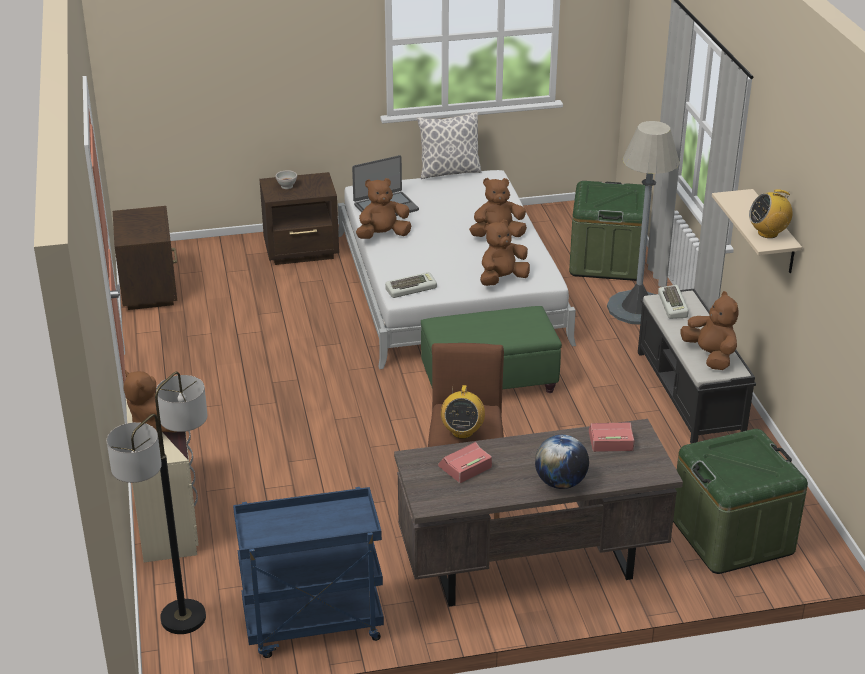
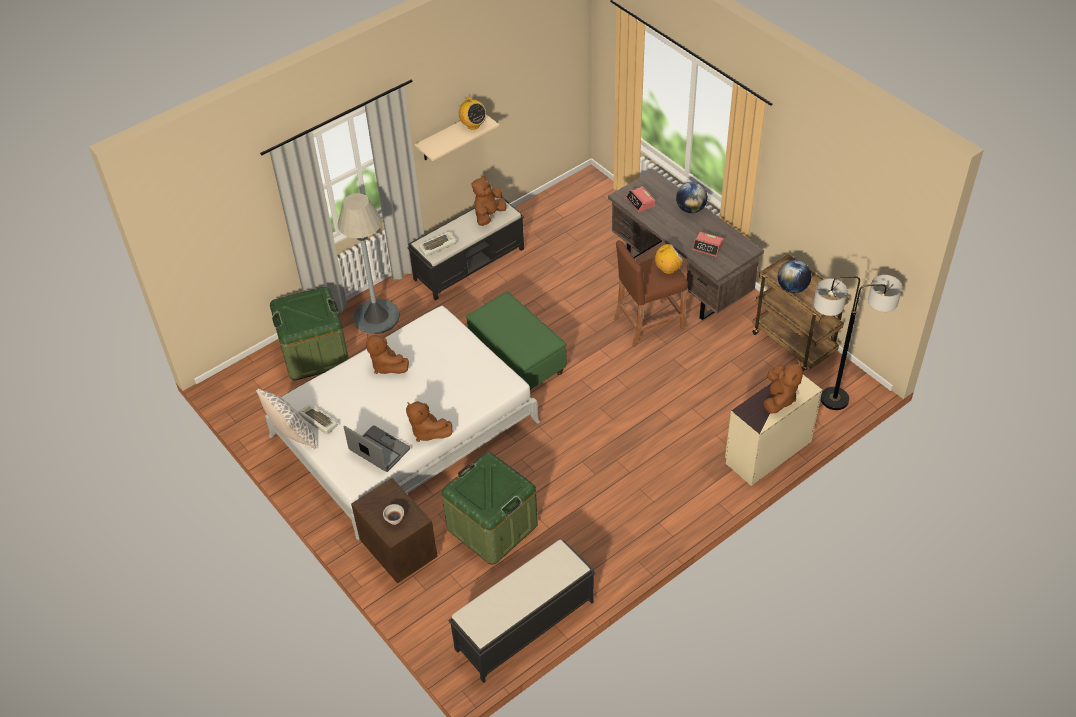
camera: 115 degrees left, 15 degrees up
brown nightstand [113,206,177,310] -> black bench [448,540,595,683]
blue cart [233,487,384,658] -> brown cart [752,254,849,371]
keyboard [385,272,437,298] -> keyboard moved to [298,404,338,435]
brown plush toy [480,220,530,286] -> none
green storage box [673,429,808,574] -> green storage box moved to [442,452,538,564]
none -> globe [778,260,811,293]

